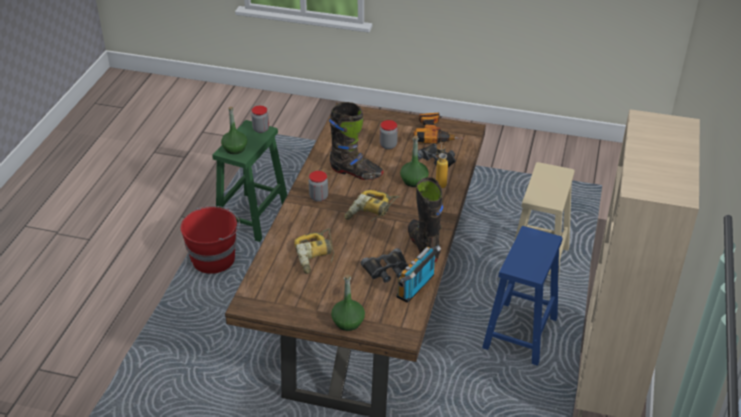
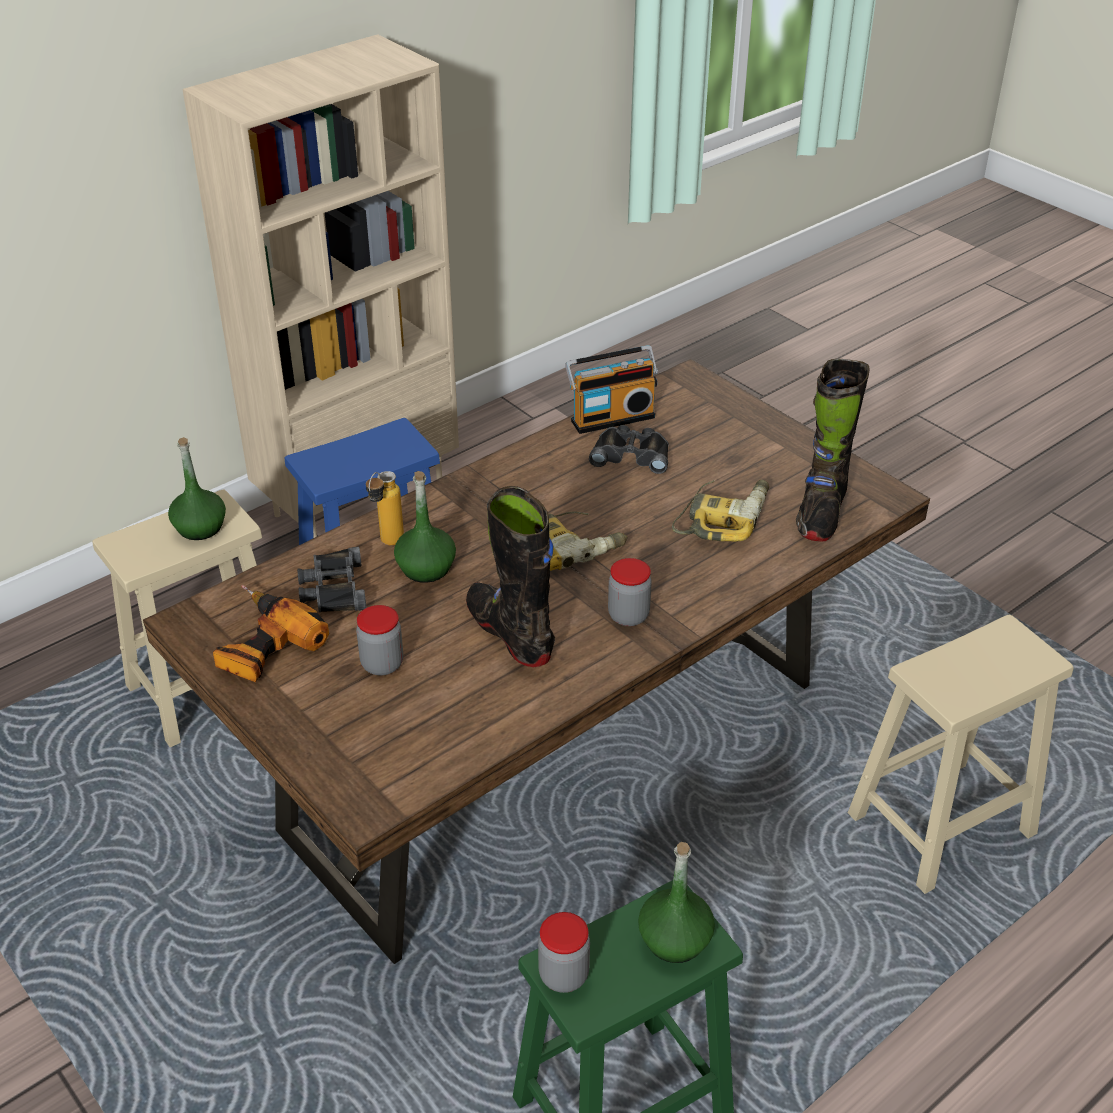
camera: 145 degrees left, 0 degrees up
red bucket [180,206,240,274] -> none
green bottle [331,275,365,331] -> green bottle moved to [168,437,226,540]
black boot [408,177,443,262] -> black boot moved to [796,359,870,542]
none -> beige stool [848,615,1074,894]

